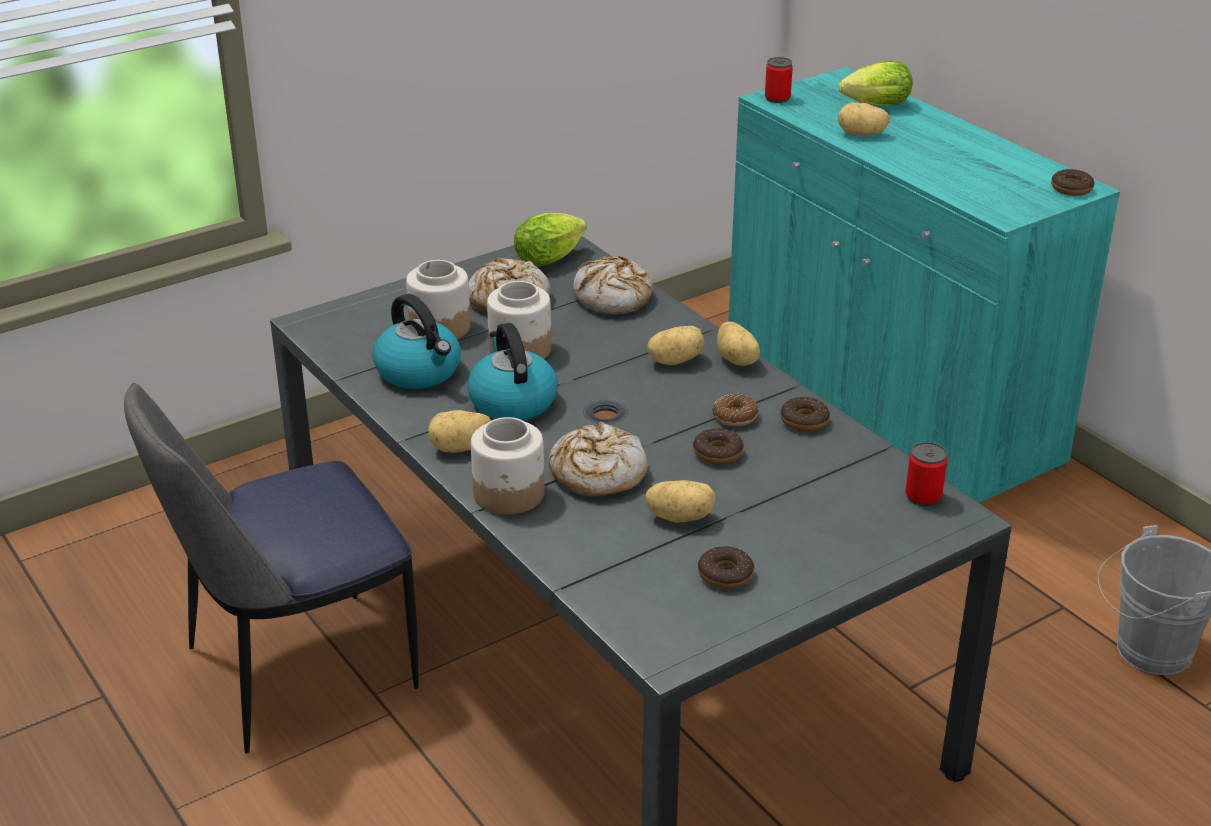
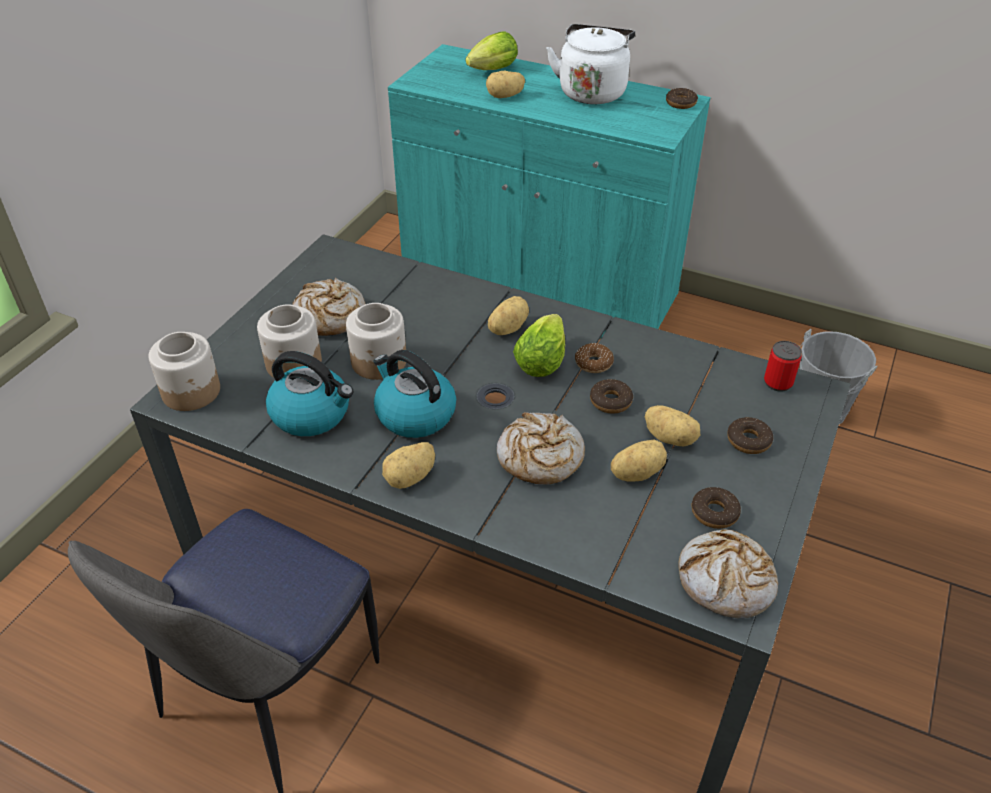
camera: 30 degrees left, 10 degrees up
jar [471,417,544,515] -> jar moved to [149,332,220,411]
lettuce [514,213,587,266] -> lettuce moved to [513,314,565,377]
bread [573,256,653,314] -> bread moved to [678,529,778,619]
potato [717,322,760,366] -> potato moved to [645,405,700,446]
can [765,57,793,103] -> none
donut [781,397,830,432] -> donut moved to [727,417,773,454]
none -> white kettle [546,24,635,104]

